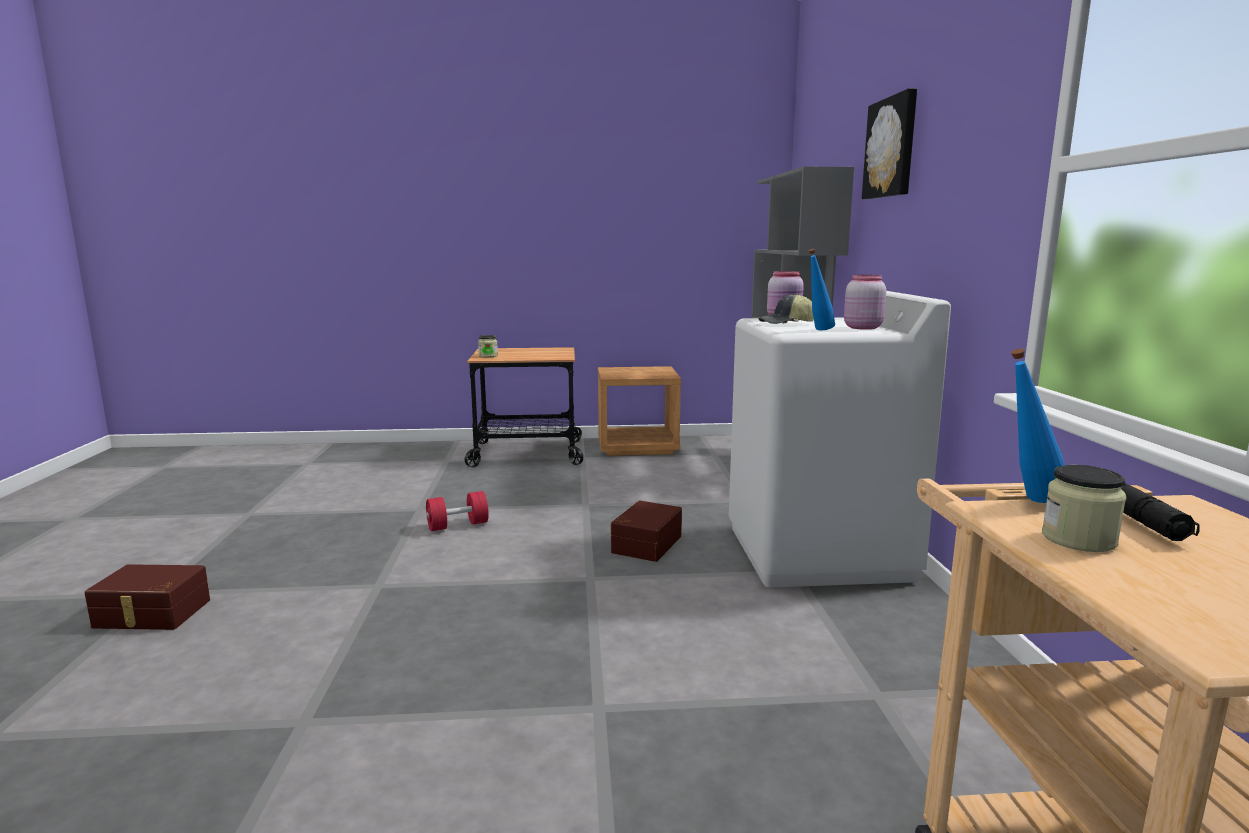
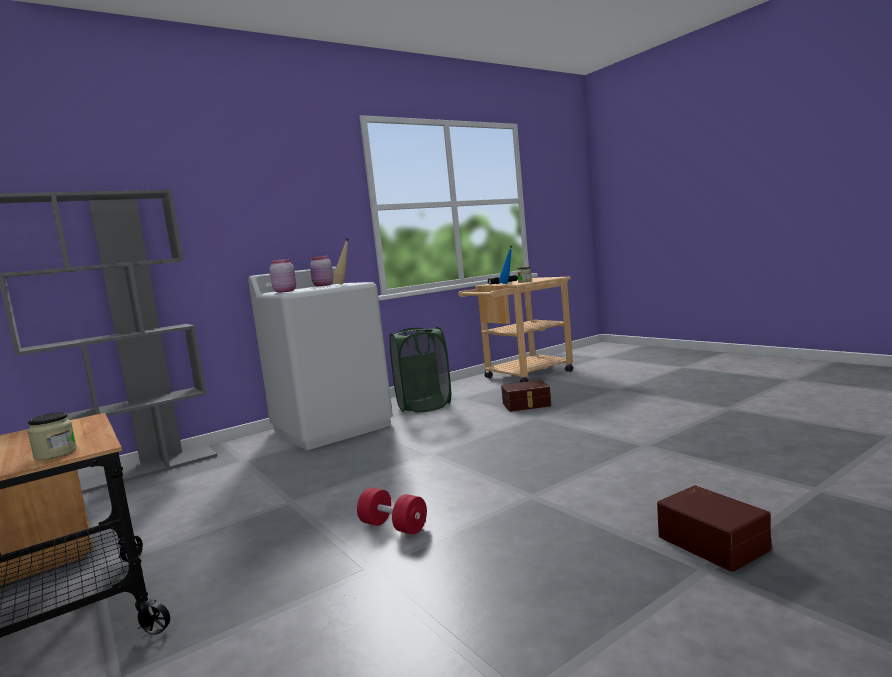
camera: 120 degrees left, 5 degrees down
brown storage box [611,500,682,562] -> brown storage box moved to [501,380,551,412]
cap [759,294,814,324] -> none
blue bottle [809,249,835,330] -> beige bottle [333,238,349,284]
picture [862,88,917,199] -> none
none -> green laundry basket [389,327,451,413]

